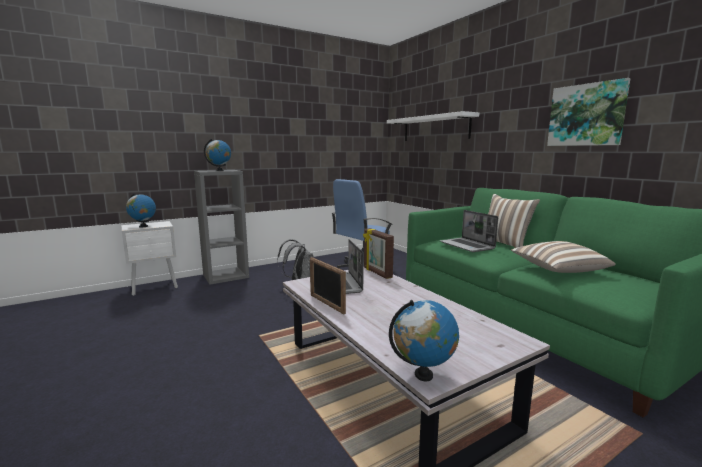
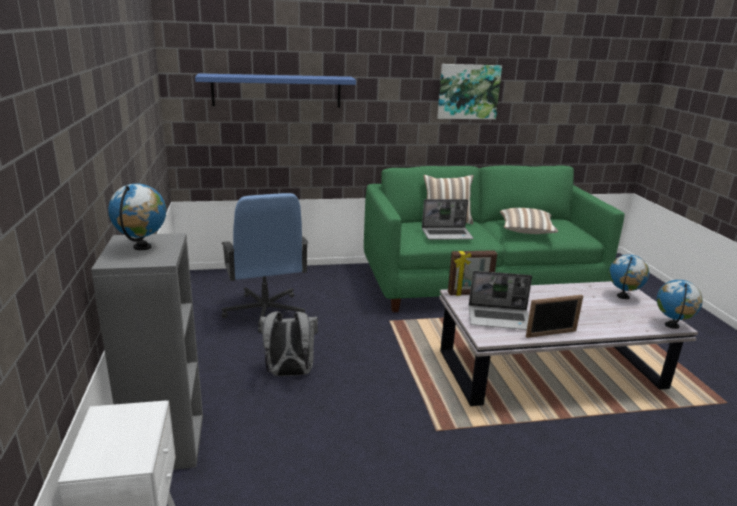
camera: 70 degrees left, 10 degrees up
globe [126,193,156,228] -> globe moved to [609,254,649,299]
white shelf [387,111,479,141] -> blue shelf [195,73,356,107]

